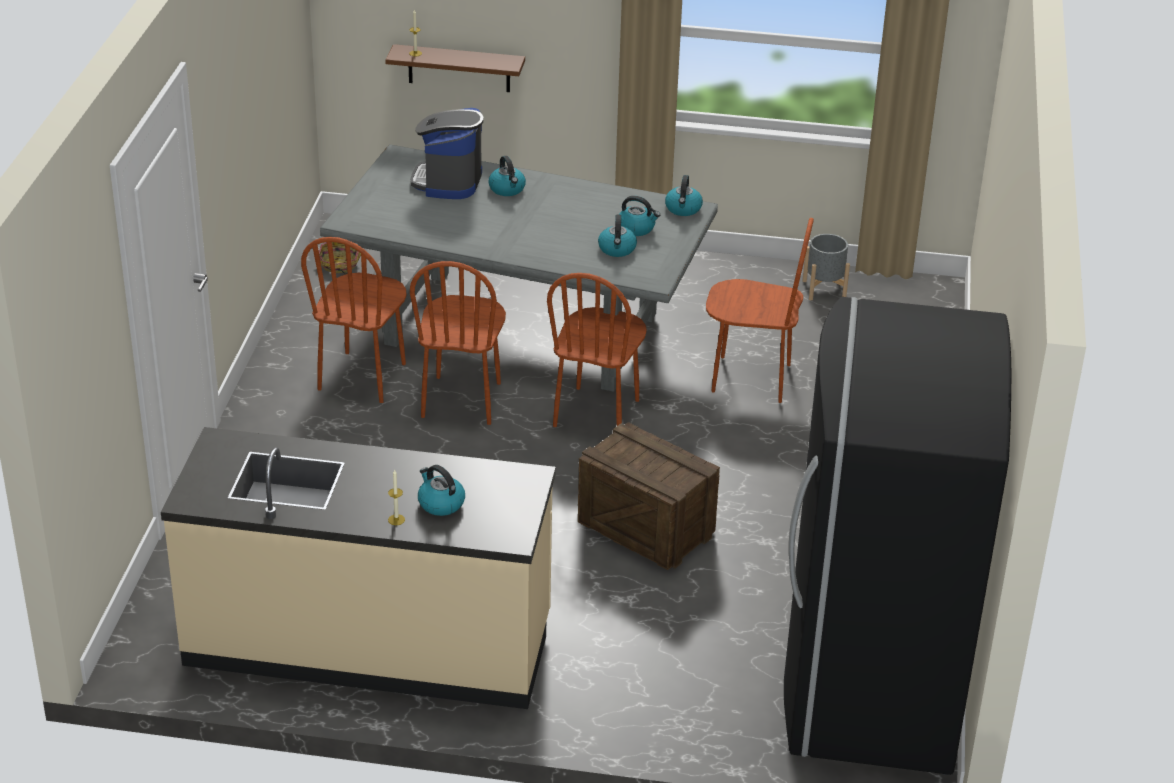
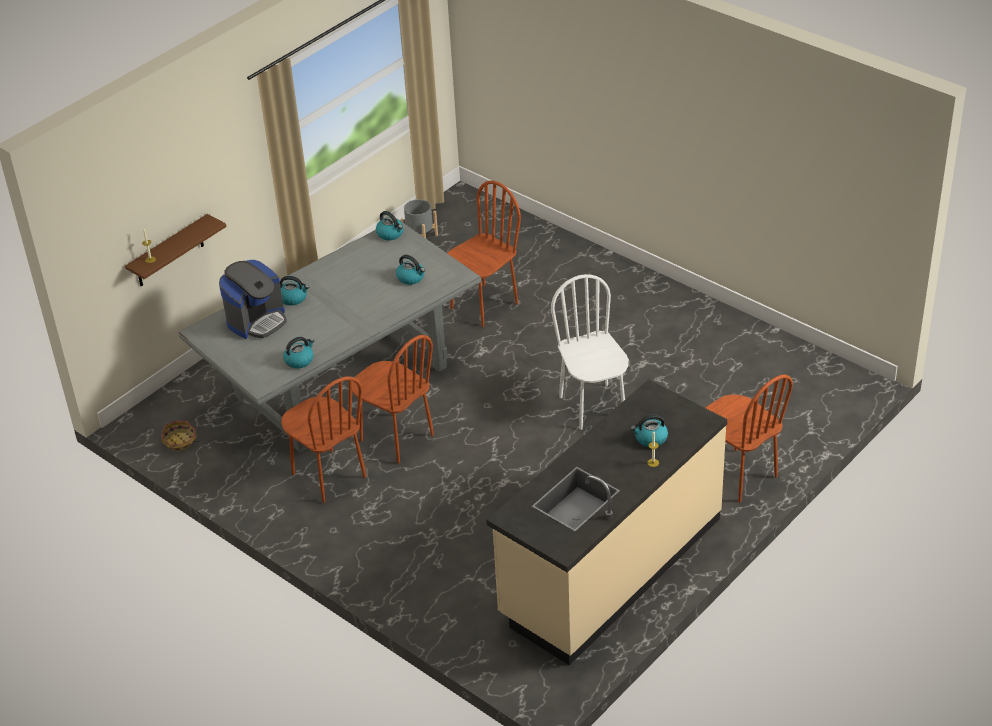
camera: 55 degrees left, 5 degrees up
coffee machine [411,108,483,199] -> coffee machine turned 90 degrees counterclockwise [219,260,287,339]
brown chair [547,273,647,427] -> brown chair moved to [705,375,793,503]
crate [578,422,720,570] -> white chair [551,274,629,430]
kettle [619,196,660,236] -> kettle moved to [283,337,314,368]
black fridge [784,297,1011,775] -> none

